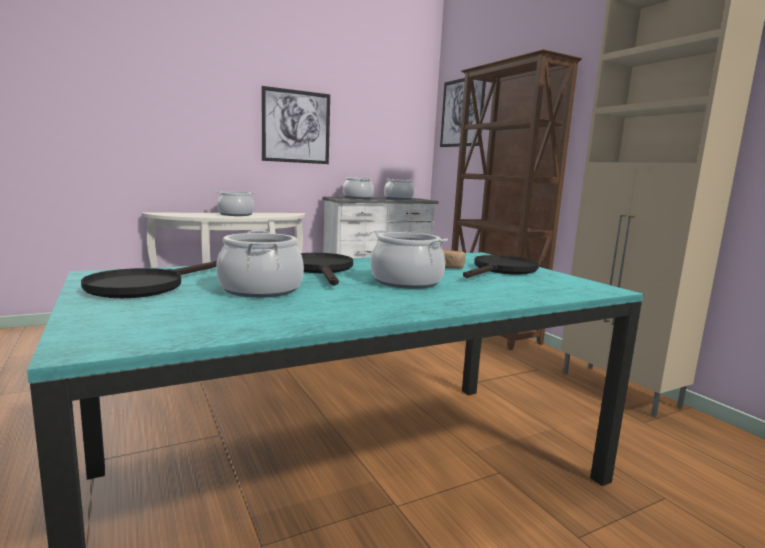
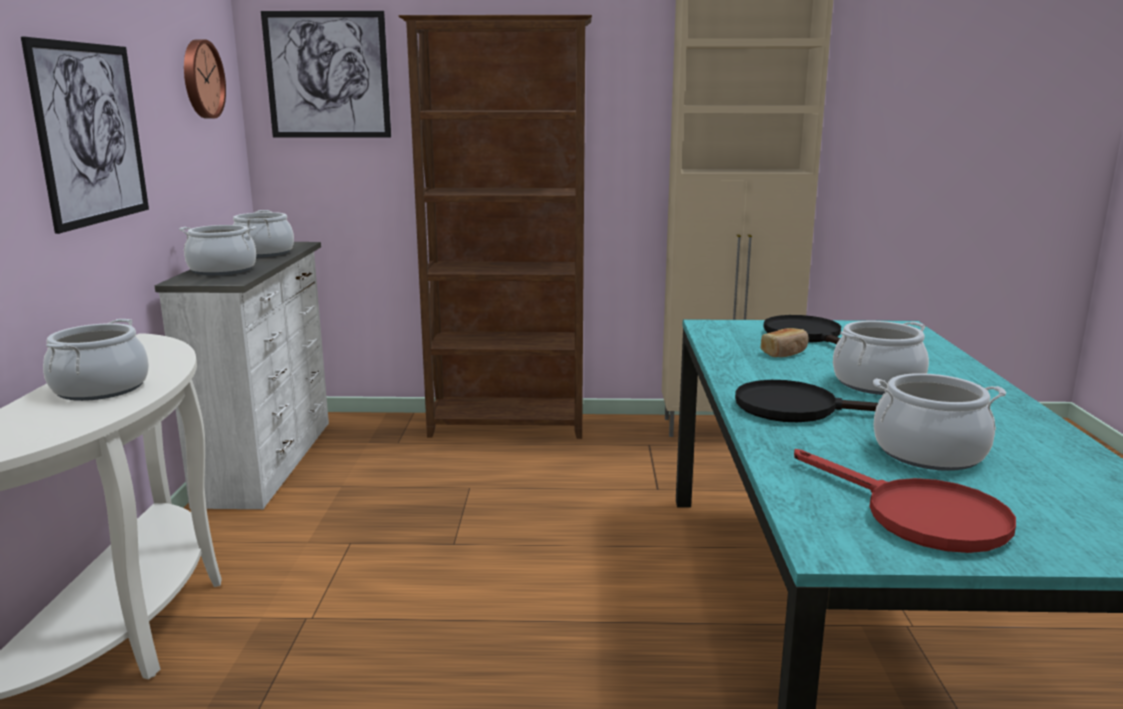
camera: 60 degrees left, 5 degrees up
black frying pan [81,261,217,298] -> red frying pan [794,449,1016,553]
none -> wall clock [184,39,226,119]

